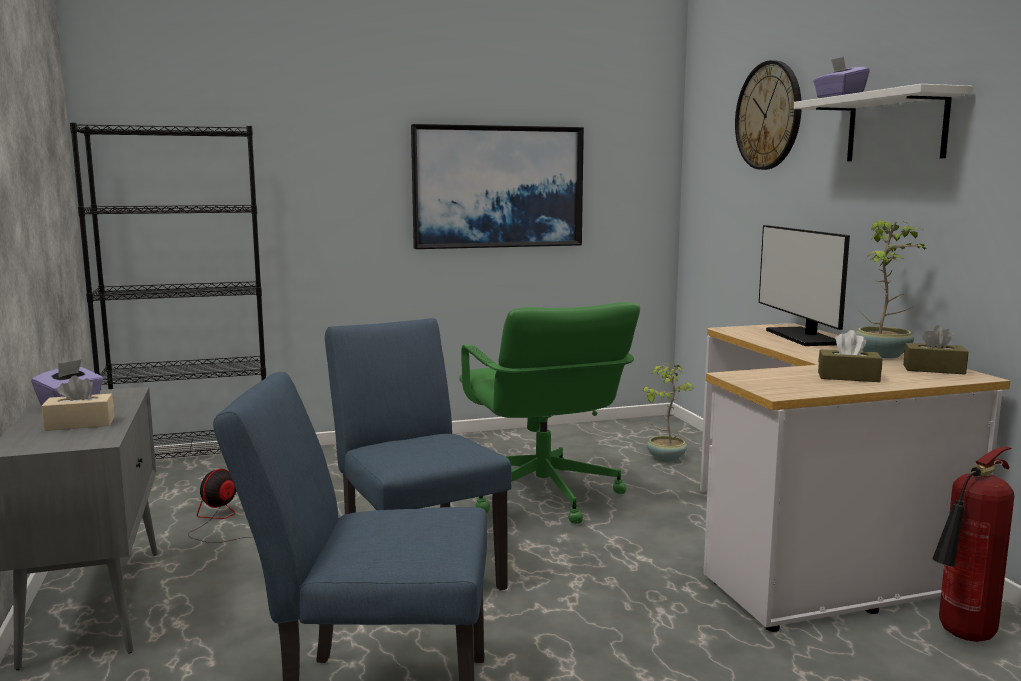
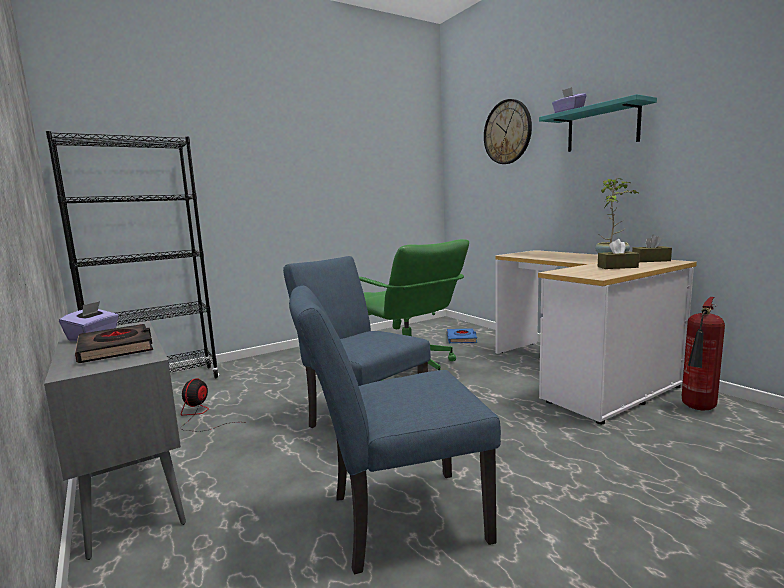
camera: 15 degrees left, 0 degrees up
beige tissue box [41,375,114,431] -> black book [75,324,153,363]
picture [411,124,584,249] -> none
potted plant [643,363,694,462] -> blue book [447,328,477,343]
monitor [759,225,850,346] -> none
white shelf [794,84,973,161] -> turquoise shelf [539,94,657,152]

